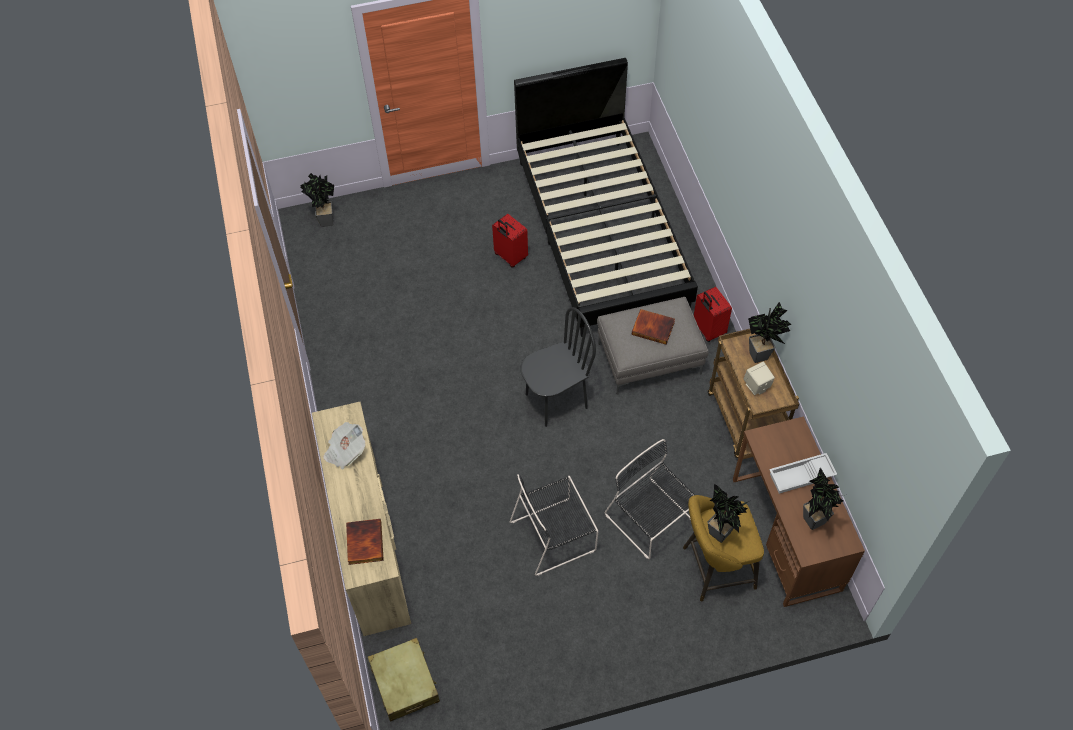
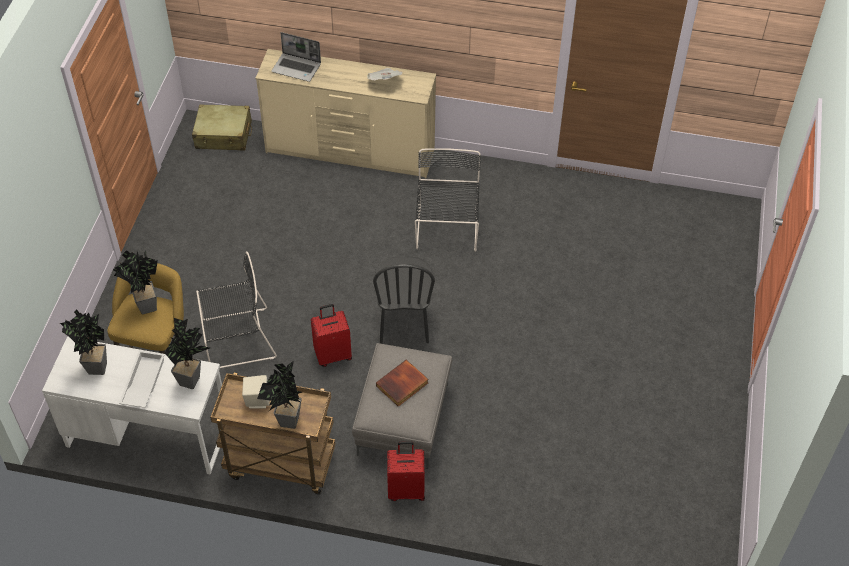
camera: 115 degrees right, 5 degrees down
potted plant [300,173,334,227] -> potted plant moved to [165,318,210,389]
book [346,519,384,565] -> laptop [272,32,321,82]
red suitcase [492,214,528,268] -> red suitcase moved to [311,304,352,367]
black chair [510,474,598,576] -> black chair moved to [415,148,481,252]
black bed [514,58,698,337] -> none
brown desk [733,416,865,607] -> white desk [42,336,222,475]

